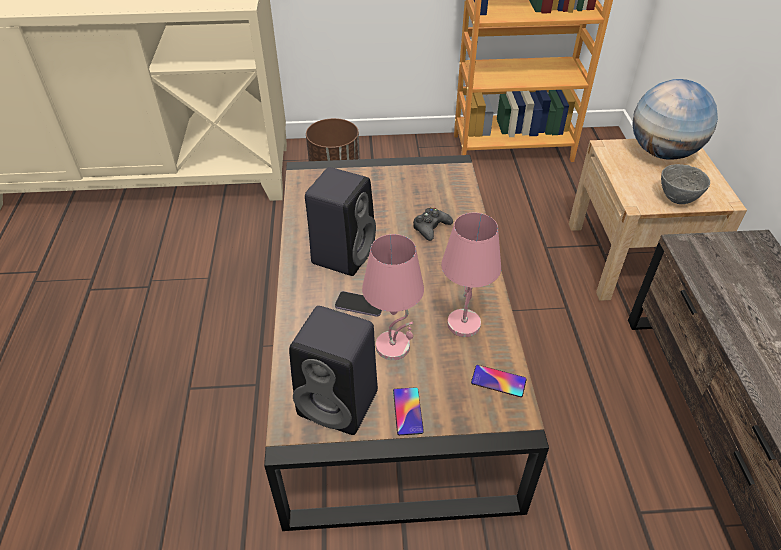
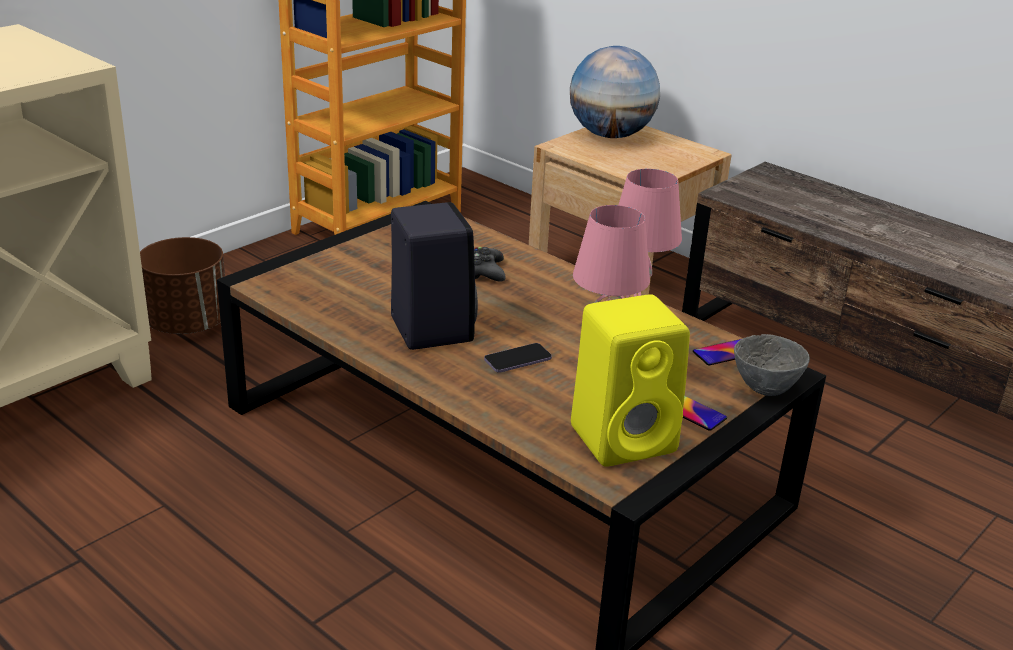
camera: 45 degrees left, 15 degrees down
black speaker [289,306,378,435] -> yellow speaker [571,294,690,467]
grey bowl [661,164,710,204] -> grey bowl moved to [734,334,810,396]

